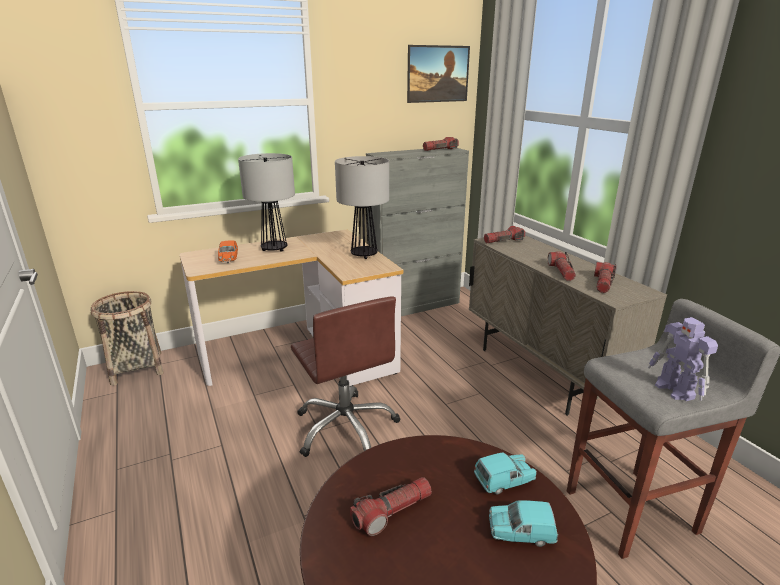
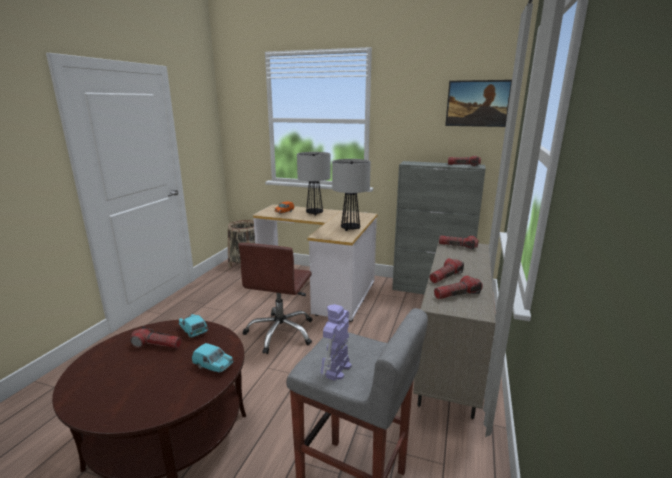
camera: 45 degrees right, 5 degrees down
turquoise toy car [489,500,558,547] -> turquoise toy car moved to [179,314,208,338]

